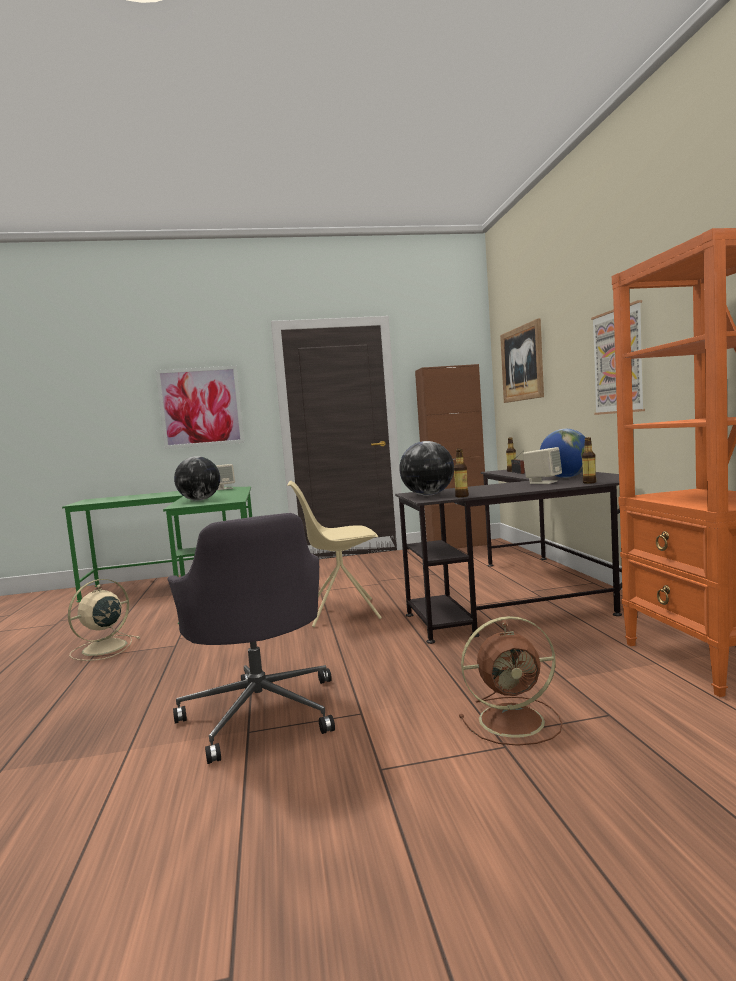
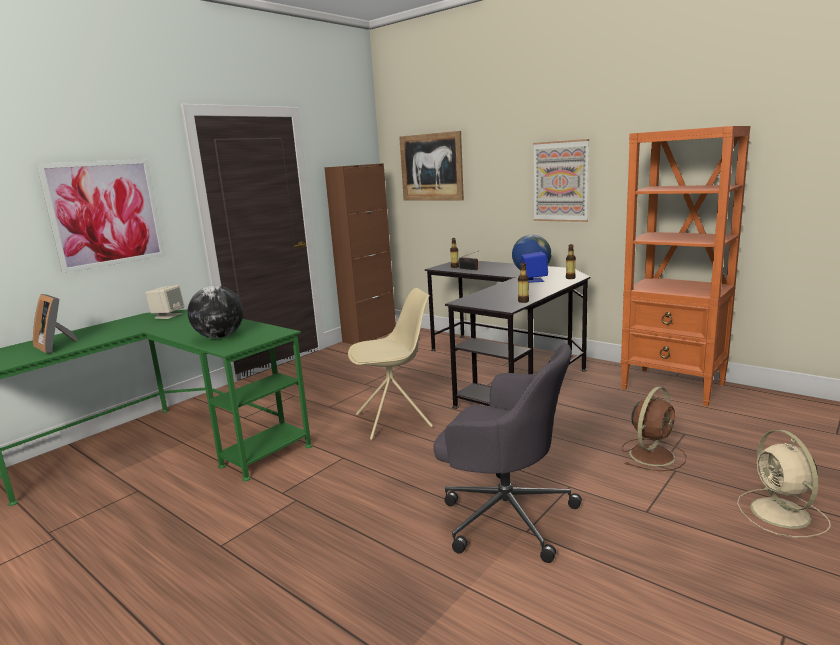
camera: 40 degrees left, 10 degrees up
beige fan [68,579,141,661] -> beige fan moved to [737,430,831,537]
beige chair [287,481,382,627] -> beige chair turned 150 degrees counterclockwise [348,288,433,440]
globe [399,441,454,496] -> none
beige speaker [523,447,562,484] -> blue speaker [521,252,548,283]
none -> picture frame [33,294,78,353]

